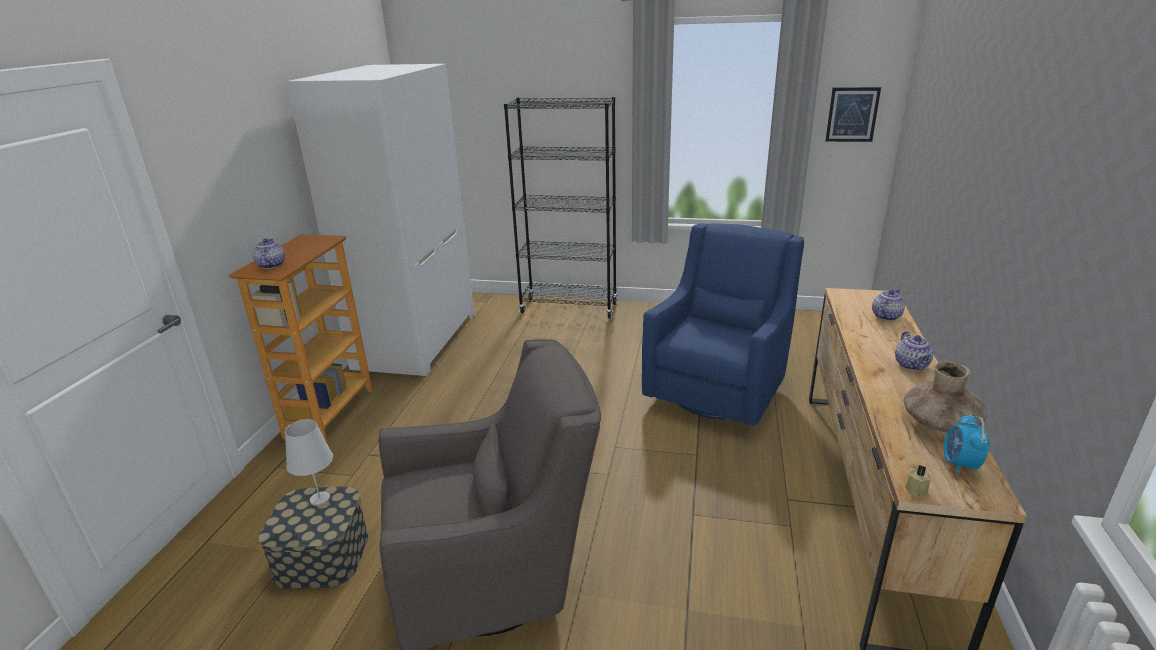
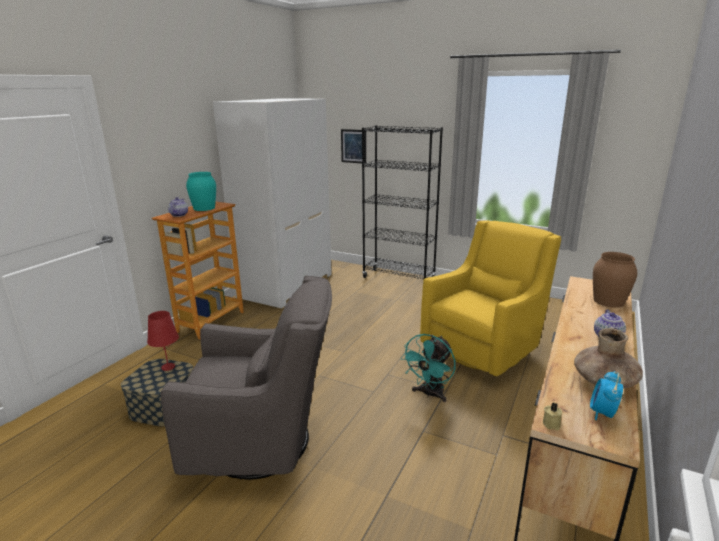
camera: 15 degrees right, 5 degrees down
white table lamp [285,419,333,506] -> red table lamp [147,311,179,371]
blue armchair [642,223,804,426] -> yellow armchair [420,220,561,376]
picture [825,87,881,142] -> picture moved to [341,129,366,164]
teapot [872,289,905,321] -> brown vase [593,252,637,308]
none -> turquoise vase [186,172,216,211]
none -> turquoise fan [400,334,456,402]

